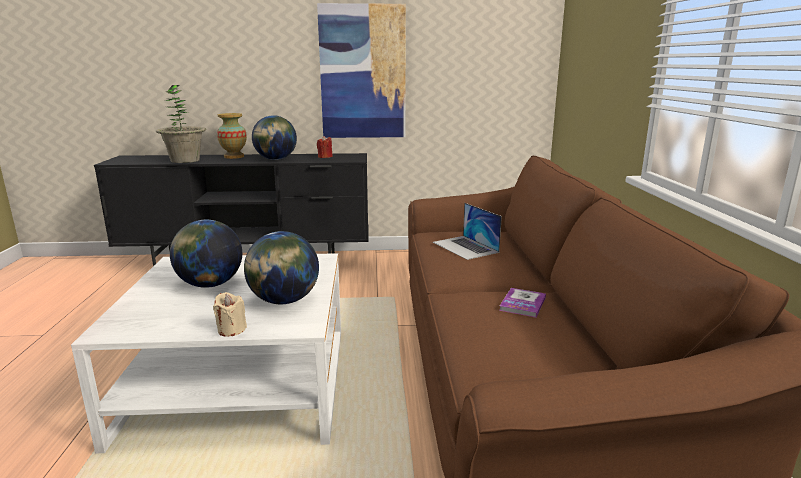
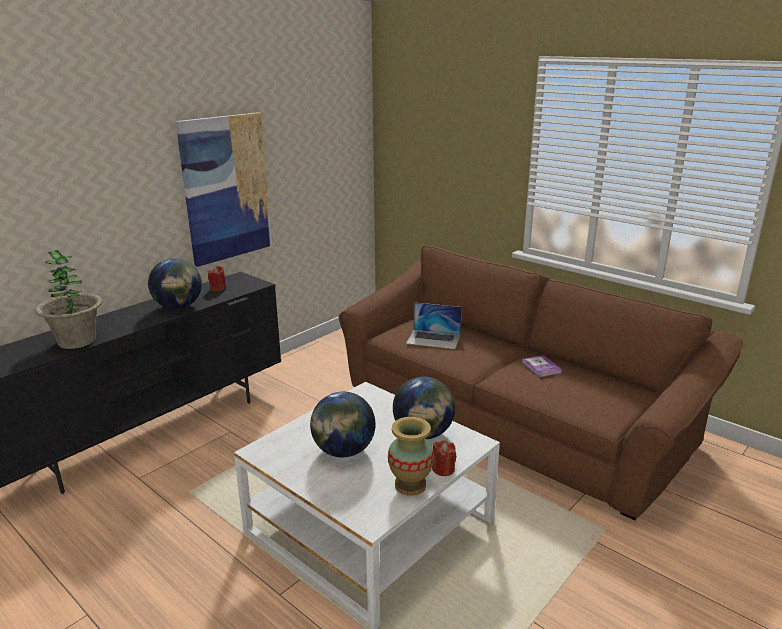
camera: 45 degrees left, 5 degrees up
beige candle [213,292,247,336] -> red candle [432,440,457,476]
vase [217,113,247,159] -> vase moved to [388,417,434,496]

